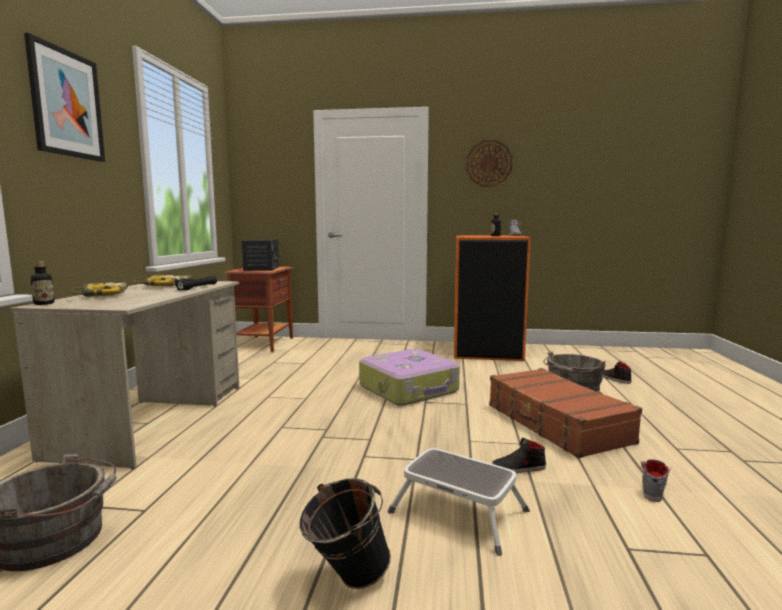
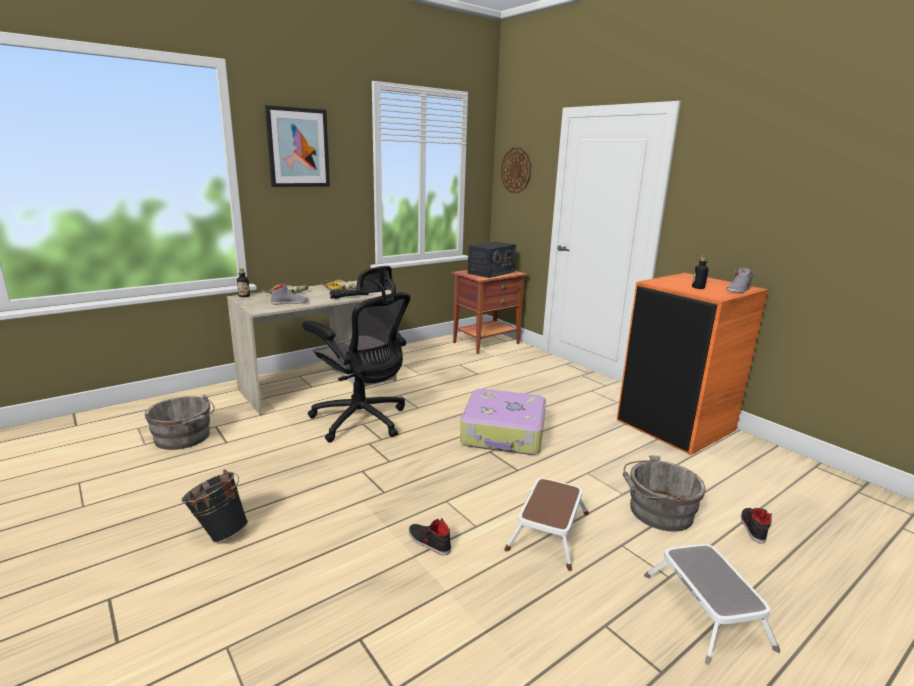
camera: 45 degrees right, 10 degrees up
grey step ladder [387,448,530,556] -> grey step ladder moved to [644,544,780,665]
wall clock [466,140,513,187] -> wall clock moved to [501,148,531,193]
brown suitcase [489,368,642,458] -> brown step ladder [504,478,589,571]
grey shoe [641,459,671,502] -> grey shoe moved to [271,283,309,304]
none -> office chair [303,266,410,443]

